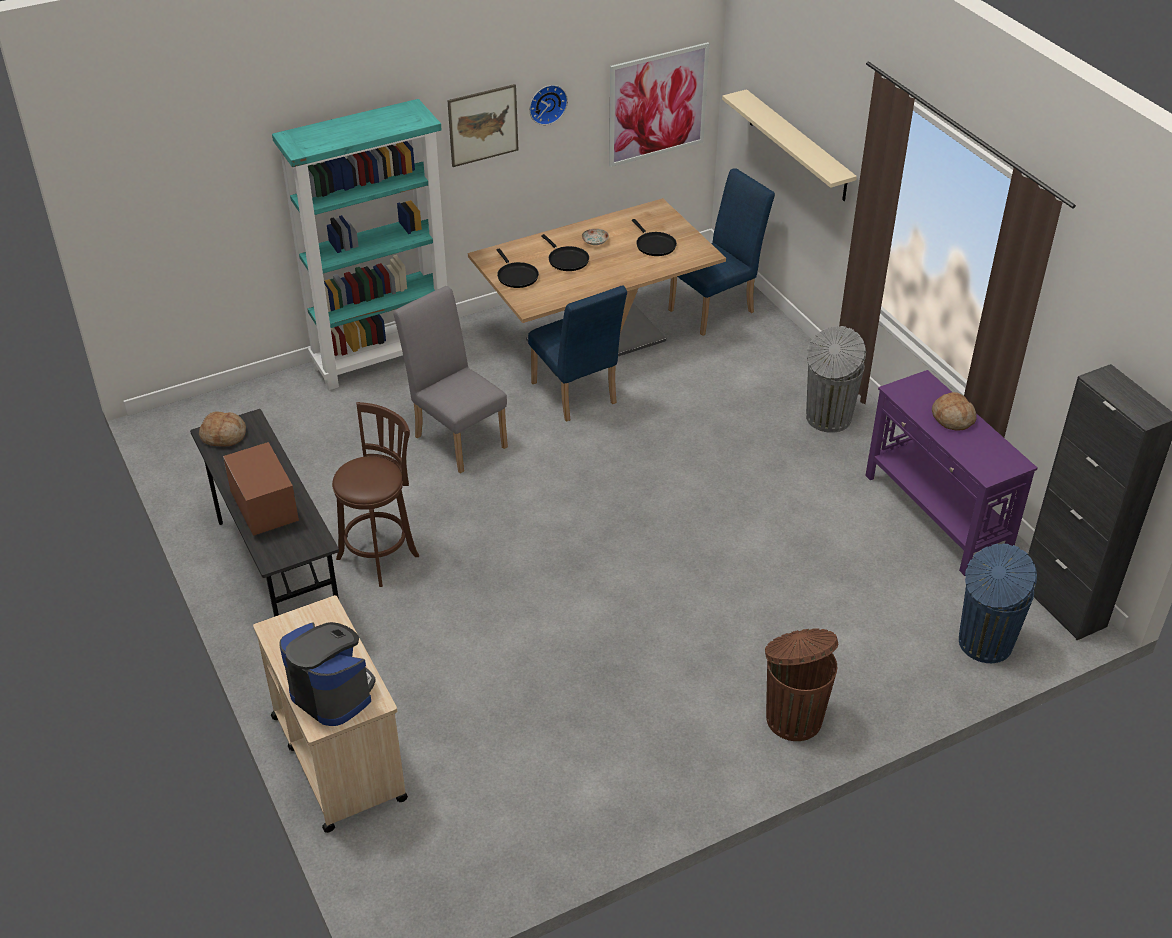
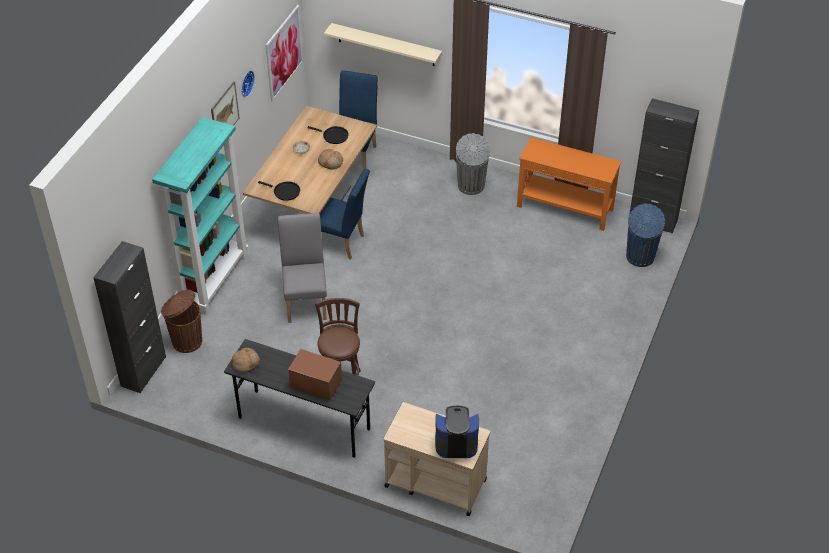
camera: 40 degrees left, 5 degrees up
grey chair [394,286,508,474] -> grey chair turned 75 degrees clockwise [278,213,327,323]
black frying pan [541,234,589,271] -> none
brown trash can [765,629,838,741] -> brown trash can moved to [161,289,202,353]
purple console table [865,370,1038,576] -> orange console table [517,137,621,231]
bread [932,392,977,431] -> bread moved to [318,149,343,169]
none -> black cabinet [93,241,166,393]

